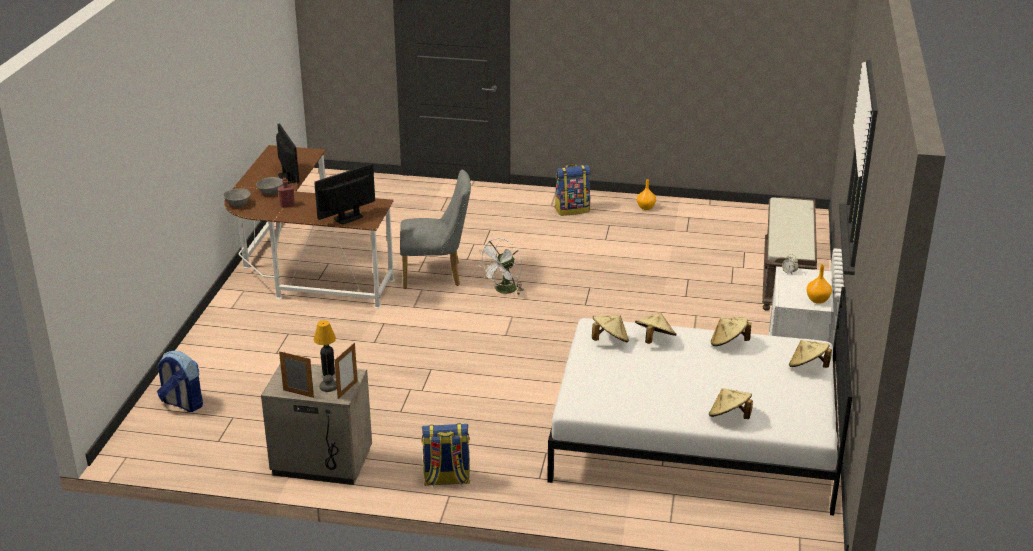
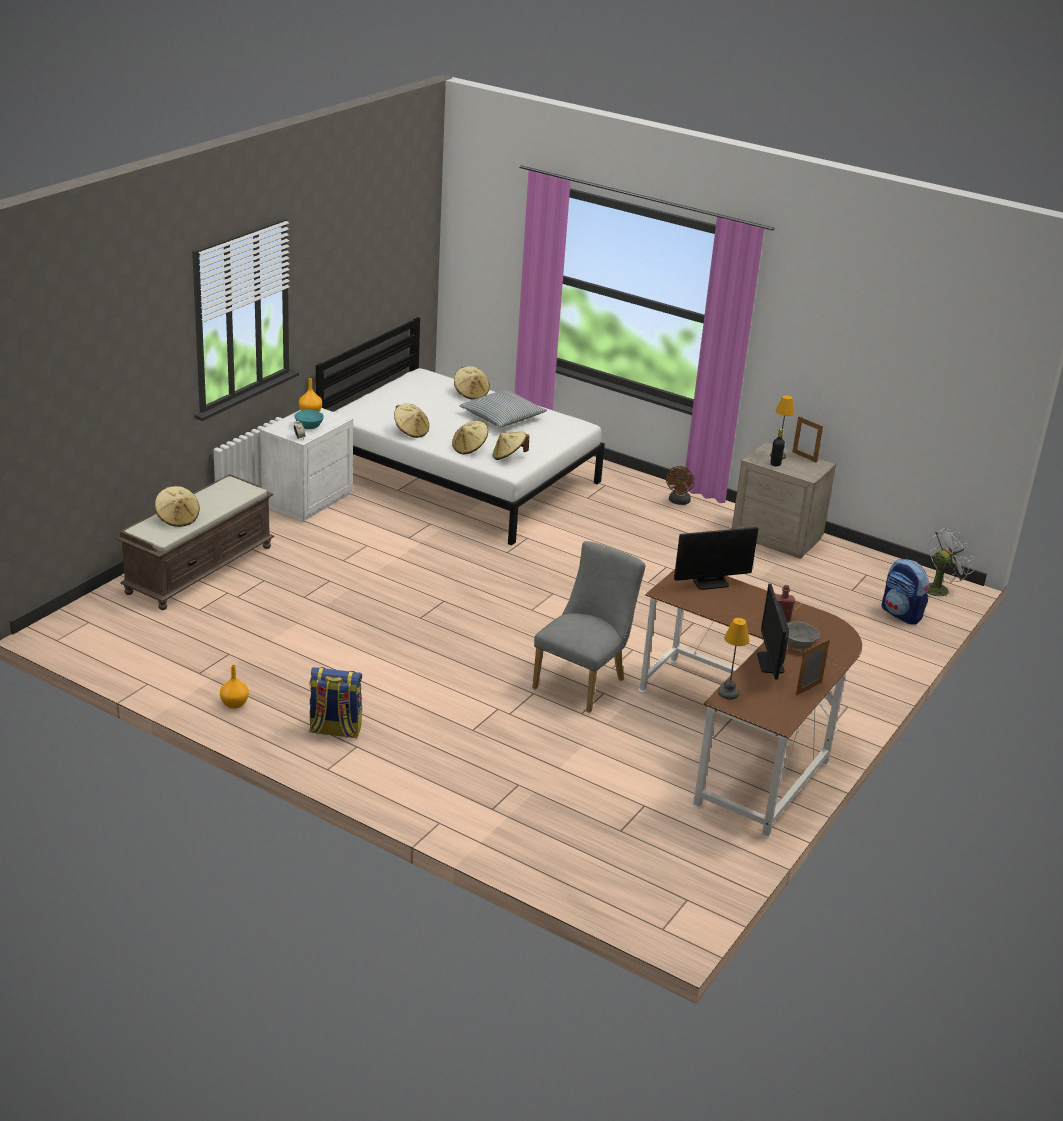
camera: 160 degrees left, 0 degrees up
grey bowl [223,188,251,207] -> none
picture frame [335,343,358,399] -> picture frame moved to [796,639,830,696]
grey chair [400,170,471,289] -> grey chair turned 105 degrees clockwise [532,541,646,713]
backpack [422,423,470,487] -> brown fan [666,466,695,505]
white fan [478,238,524,295] -> white fan moved to [927,528,975,598]
beige hat [789,340,832,368] -> beige hat moved to [155,486,200,527]
none -> turquoise bowl [294,410,324,429]
none -> pillow [459,390,547,427]
none -> table lamp [718,618,750,699]

